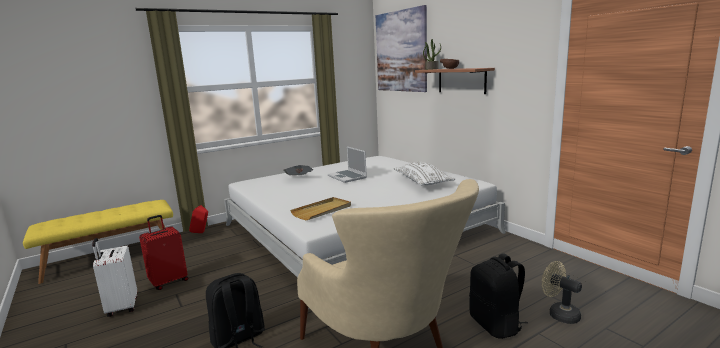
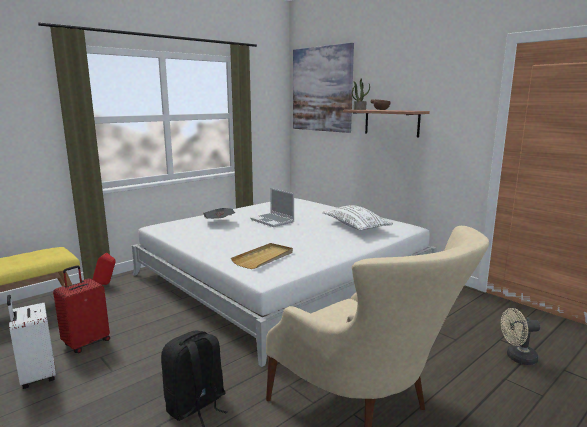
camera: 10 degrees left, 0 degrees up
black backpack [469,253,528,339] -> none
beige fan [542,261,582,324] -> beige fan turned 45 degrees counterclockwise [501,308,540,365]

